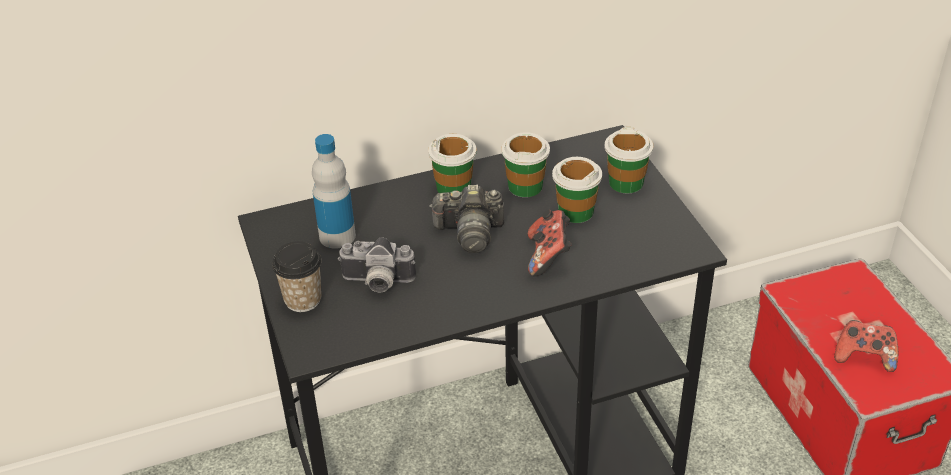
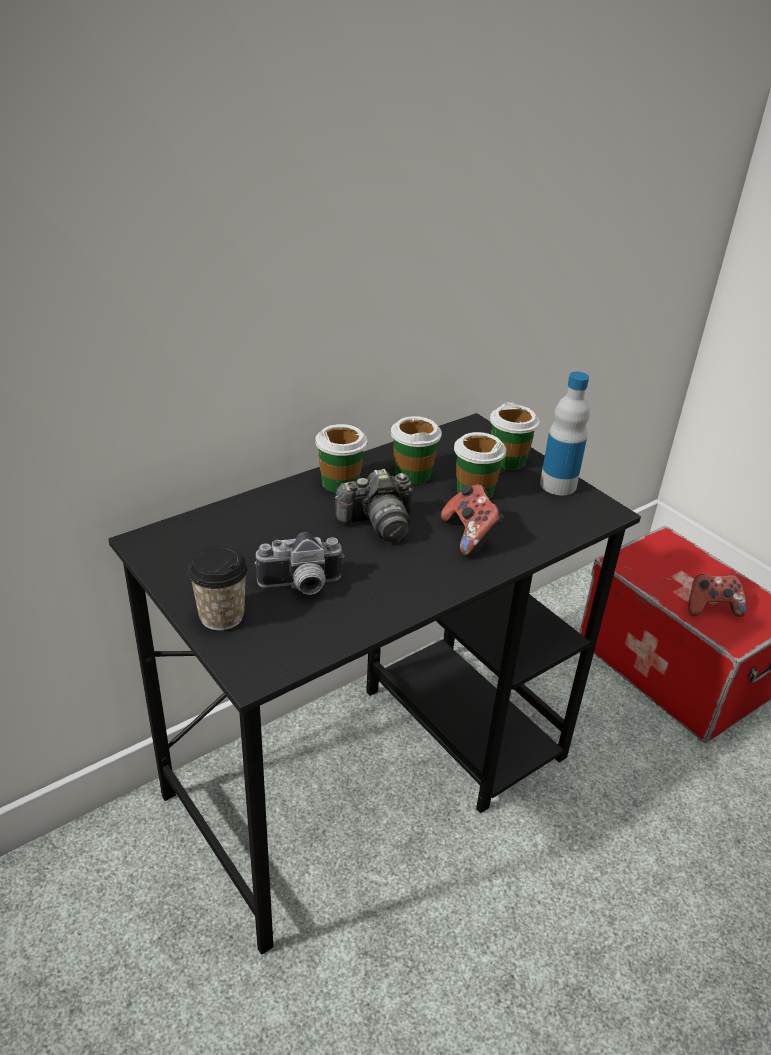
camera: 20 degrees left, 5 degrees down
bottle [312,134,356,249] -> bottle moved to [540,372,590,495]

